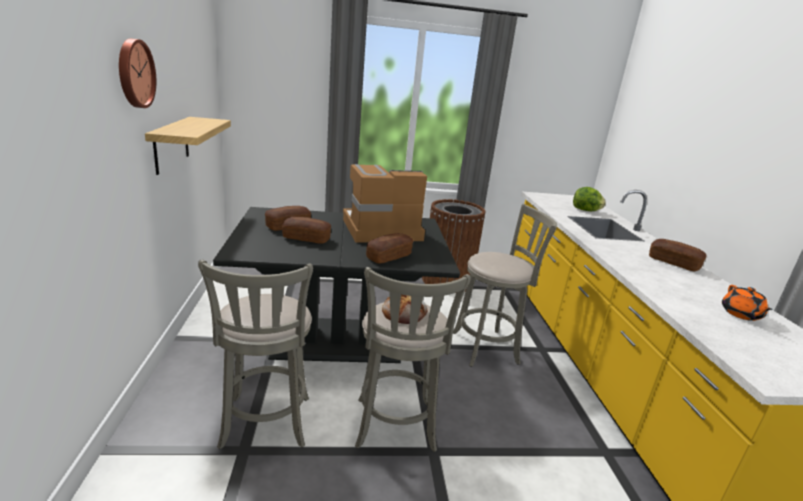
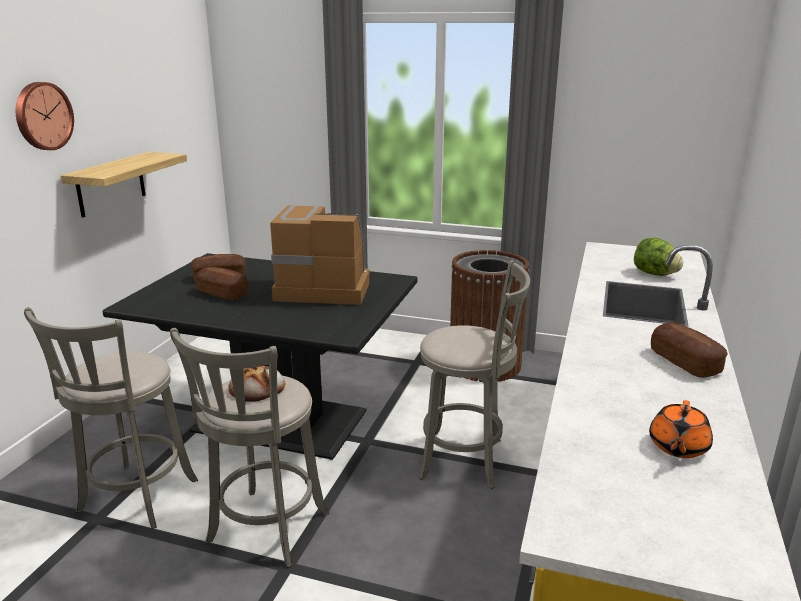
camera: 25 degrees right, 0 degrees up
bread [366,233,413,264] -> none

